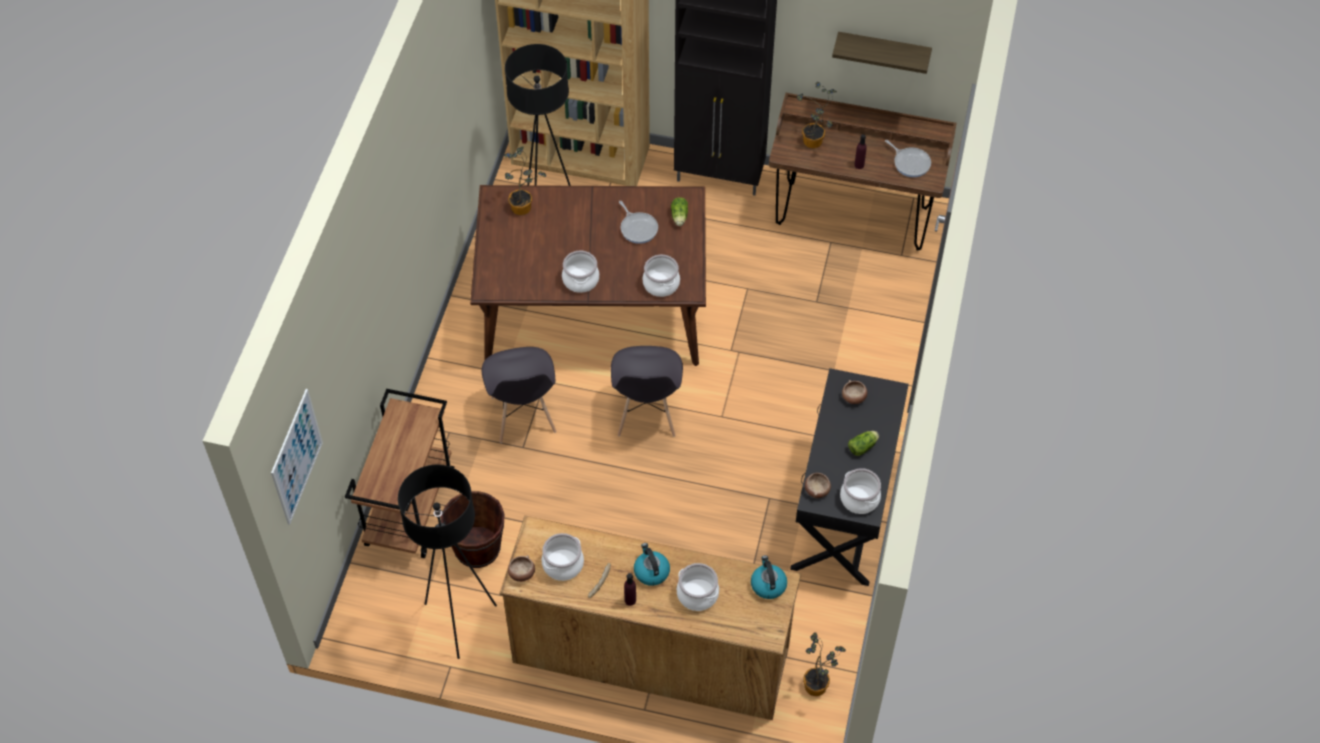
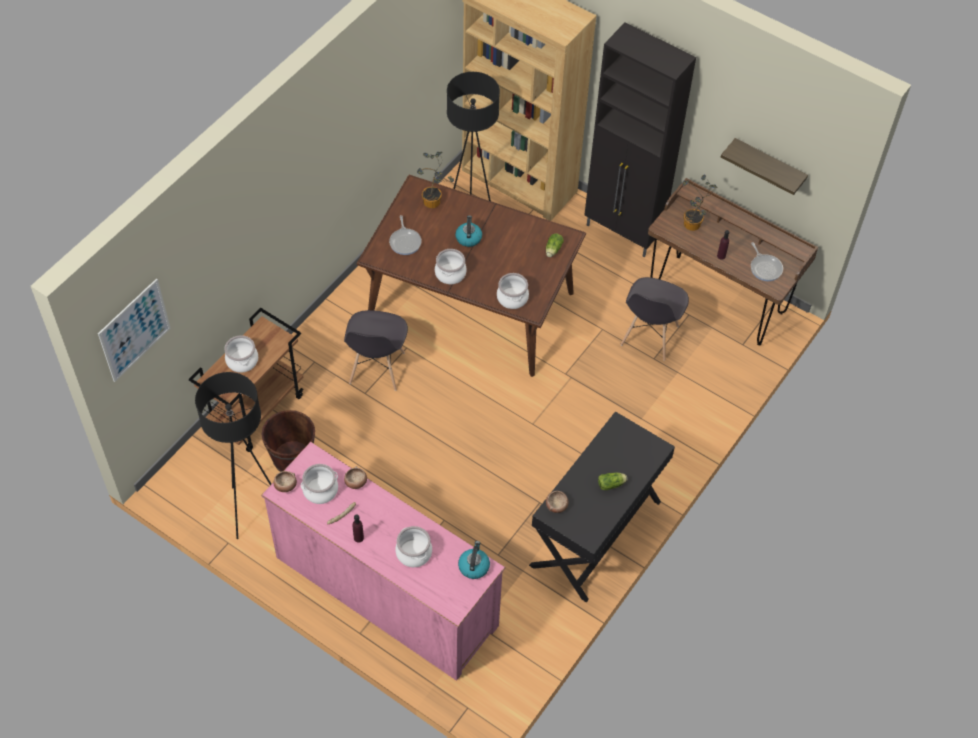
camera: 20 degrees right, 0 degrees up
brown dresser [500,516,801,720] -> pink dresser [261,442,505,681]
grey chair [611,346,683,437] -> grey chair moved to [620,277,689,361]
frying pan [619,201,658,244] -> frying pan moved to [389,215,422,255]
kettle [634,543,670,586] -> kettle moved to [455,215,482,247]
potted plant [803,632,846,696] -> none
cooking pot [840,468,881,514] -> cooking pot moved to [224,335,258,372]
bowl [842,380,868,404] -> bowl moved to [344,466,367,489]

